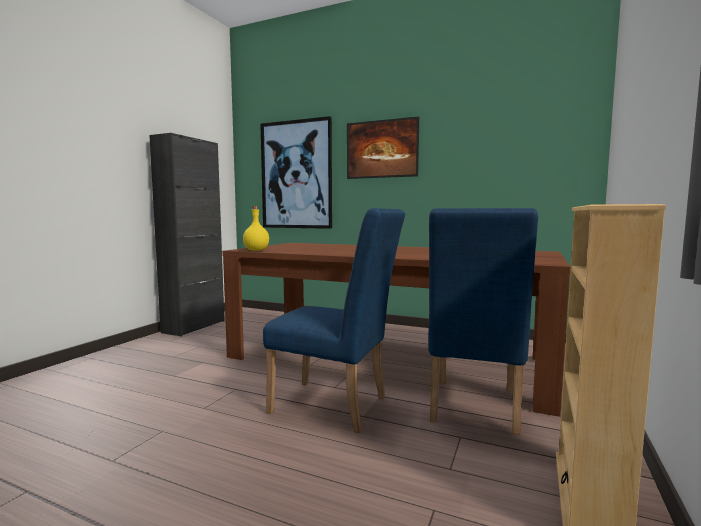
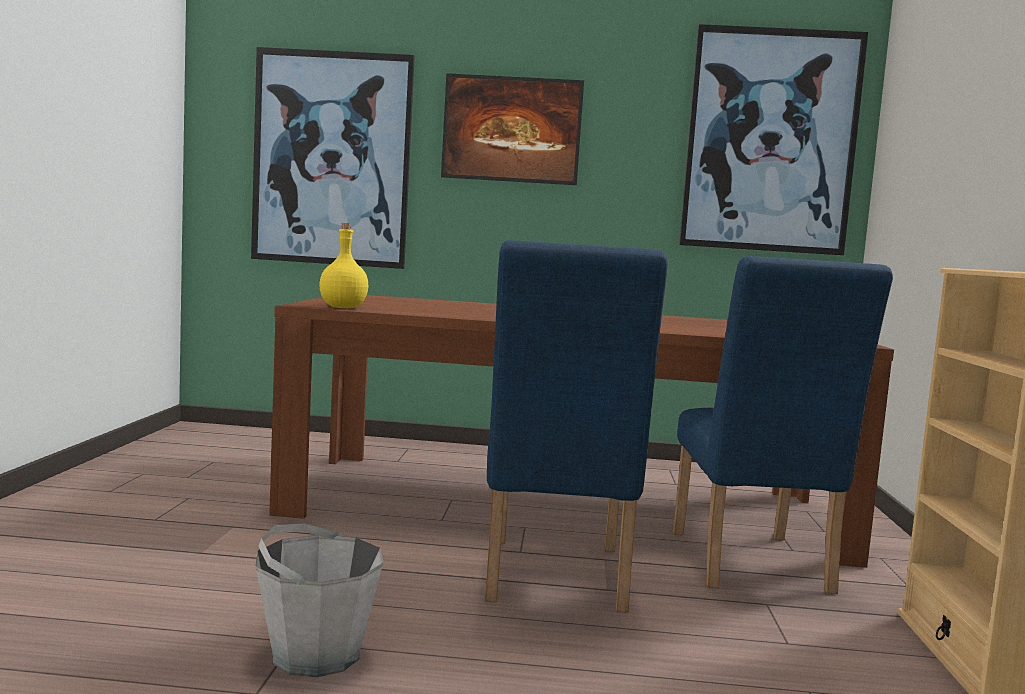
camera: 20 degrees left, 0 degrees up
black cabinet [149,133,225,336] -> none
blue chair [263,208,405,433] -> blue chair turned 90 degrees clockwise [485,240,668,613]
none -> grey bucket [255,524,383,677]
none -> picture [679,24,868,255]

